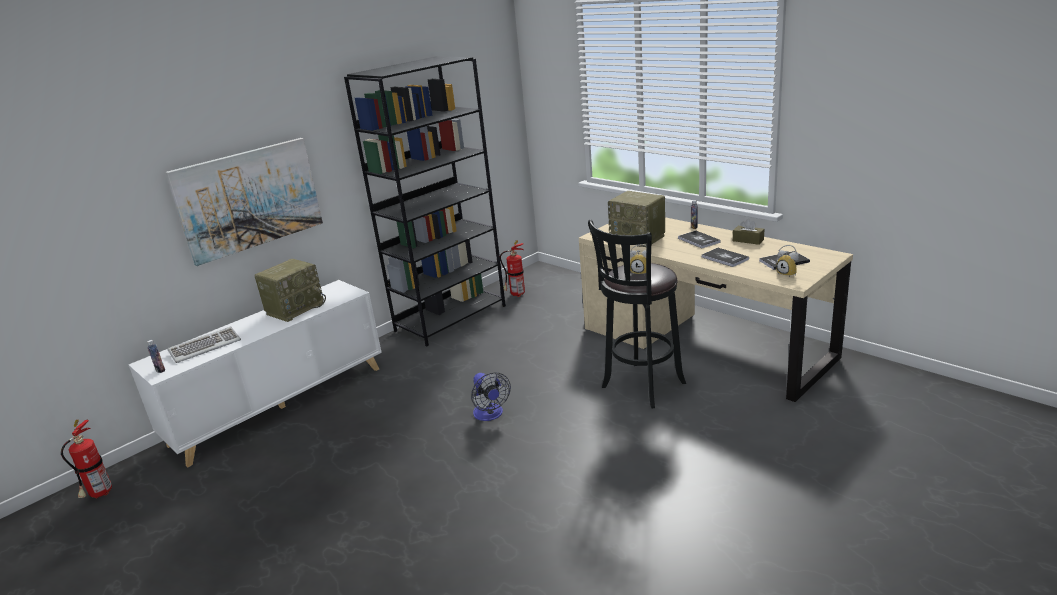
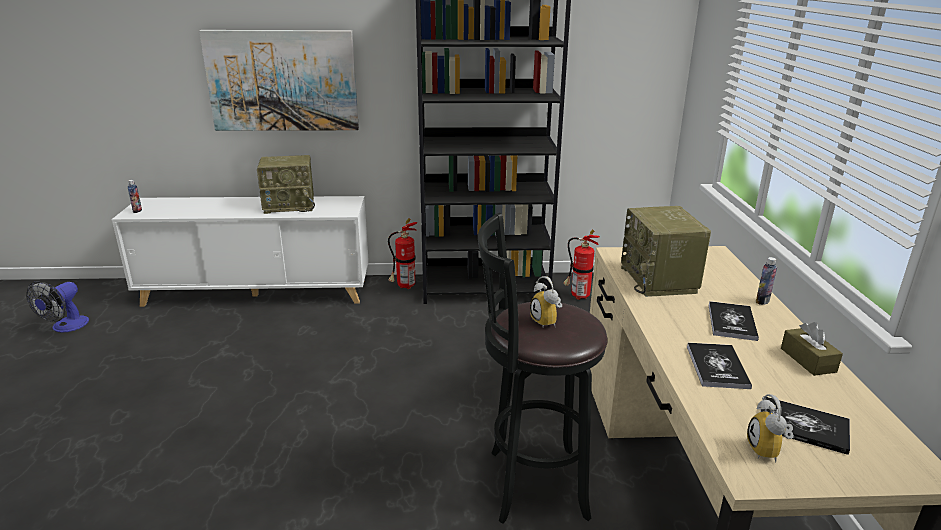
camera: 40 degrees right, 0 degrees up
fire extinguisher [61,420,112,498] -> fire extinguisher moved to [388,218,417,289]
keyboard [168,327,241,363] -> none
fan [471,372,511,421] -> fan moved to [26,282,89,333]

